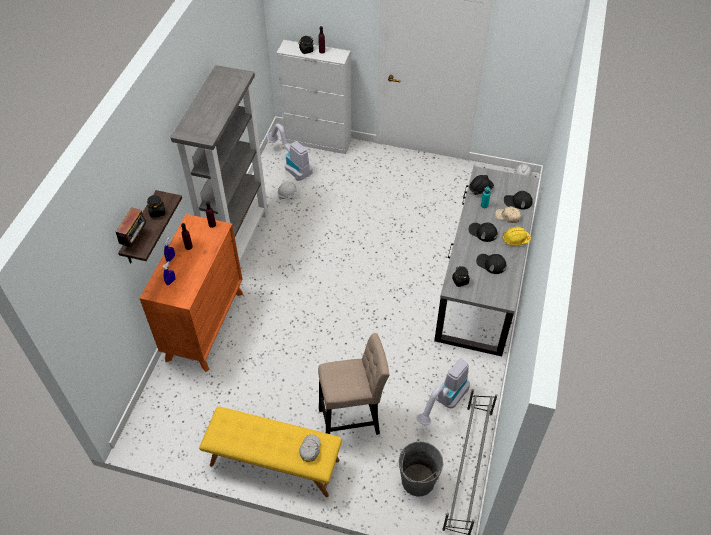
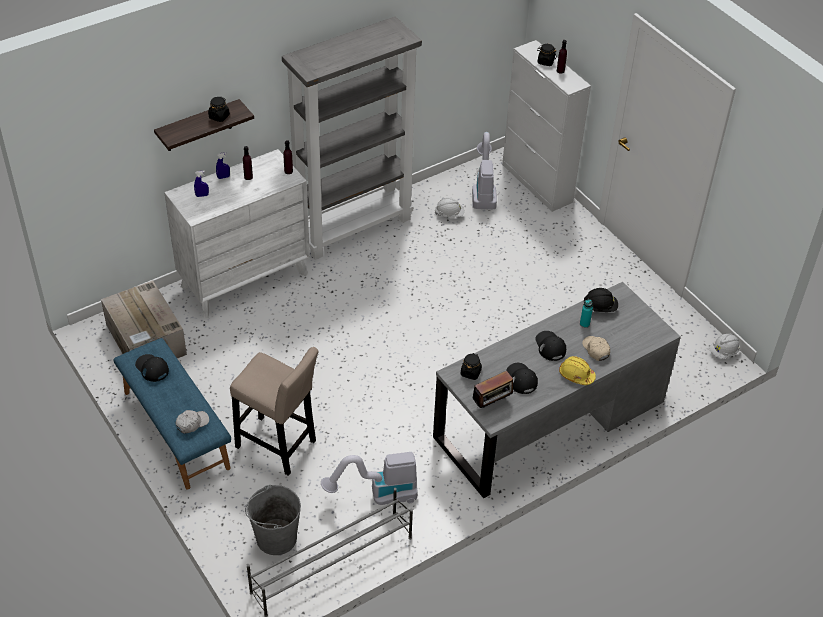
camera: 40 degrees right, 5 degrees down
radio [116,207,149,247] -> radio moved to [473,370,513,408]
orange dresser [139,214,243,372] -> white dresser [164,149,310,318]
yellow bench [199,406,342,497] -> blue bench [114,338,231,490]
black cap [504,191,533,210] -> black cap moved to [135,354,169,382]
none -> cardboard box [101,280,187,358]

